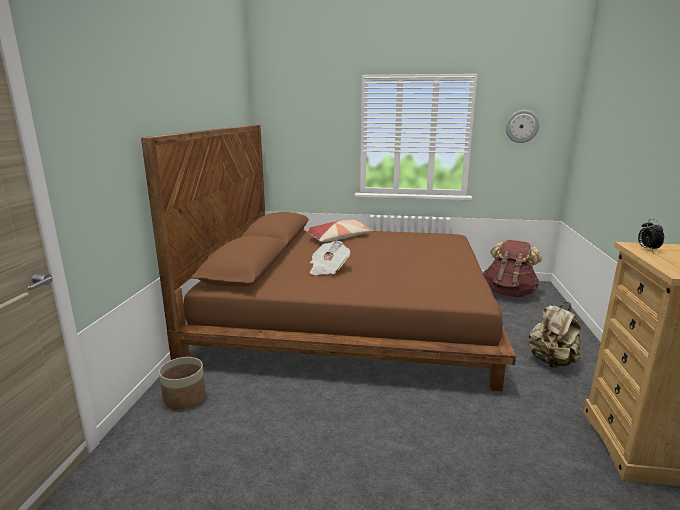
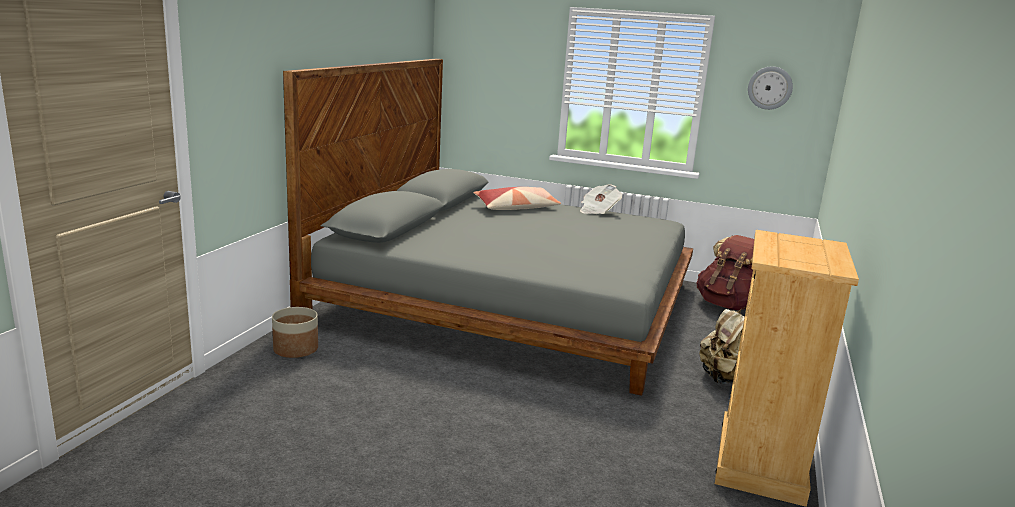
camera: 10 degrees right, 0 degrees up
brown bed [141,125,516,391] -> grey bed [283,59,693,396]
newspaper [310,241,350,275] -> newspaper moved to [580,184,622,214]
alarm clock [638,219,664,252] -> none

